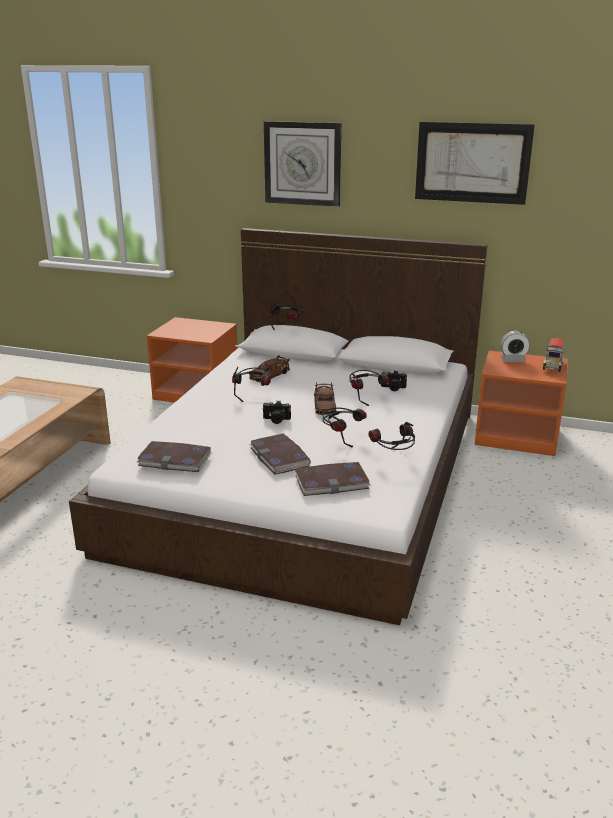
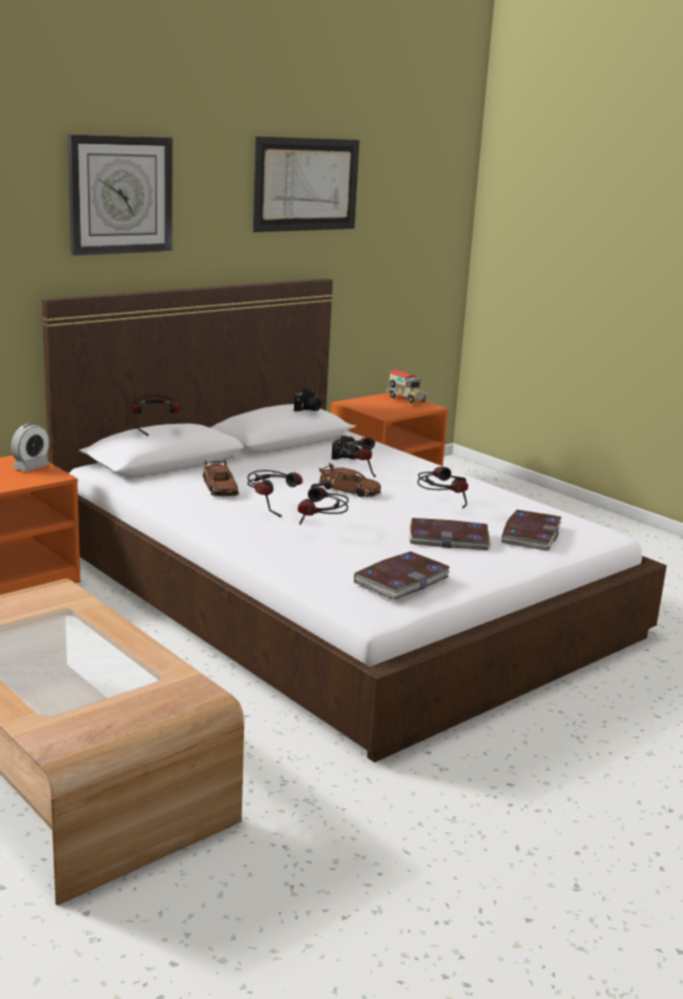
camera: 60 degrees left, 5 degrees down
camera [262,401,291,424] -> camera moved to [294,389,321,412]
headphones [369,422,415,450] -> headphones moved to [298,483,349,525]
alarm clock [500,331,530,362] -> alarm clock moved to [11,424,50,472]

